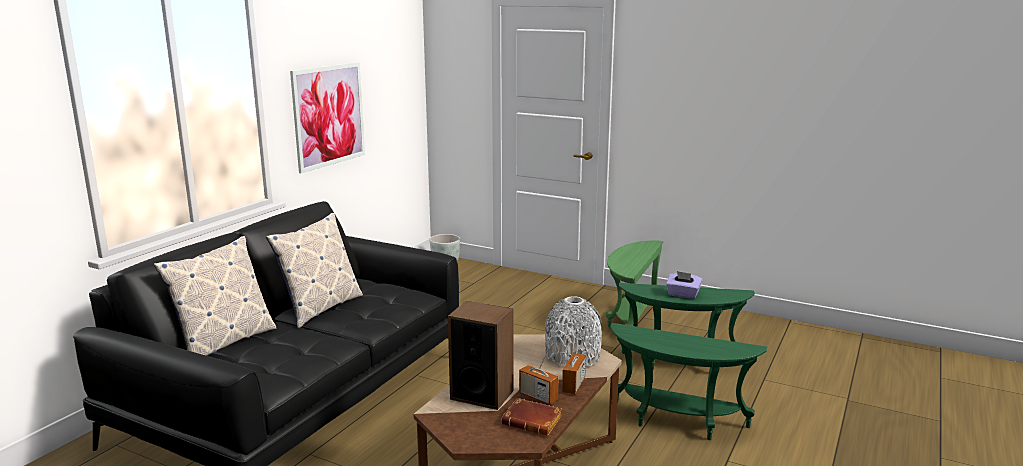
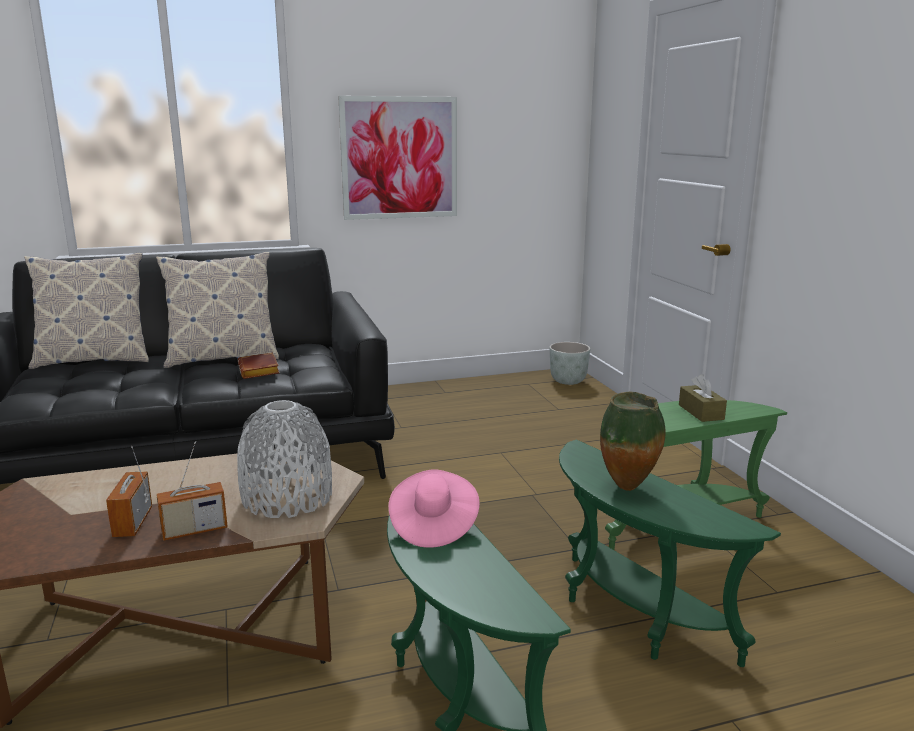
camera: 45 degrees right, 0 degrees up
speaker [448,301,514,410] -> none
brown book [501,398,562,436] -> brown book moved to [238,352,280,379]
purple tissue box [666,271,702,299] -> vase [600,392,666,491]
none -> pink hat [389,469,479,548]
none -> brown tissue box [679,374,727,422]

